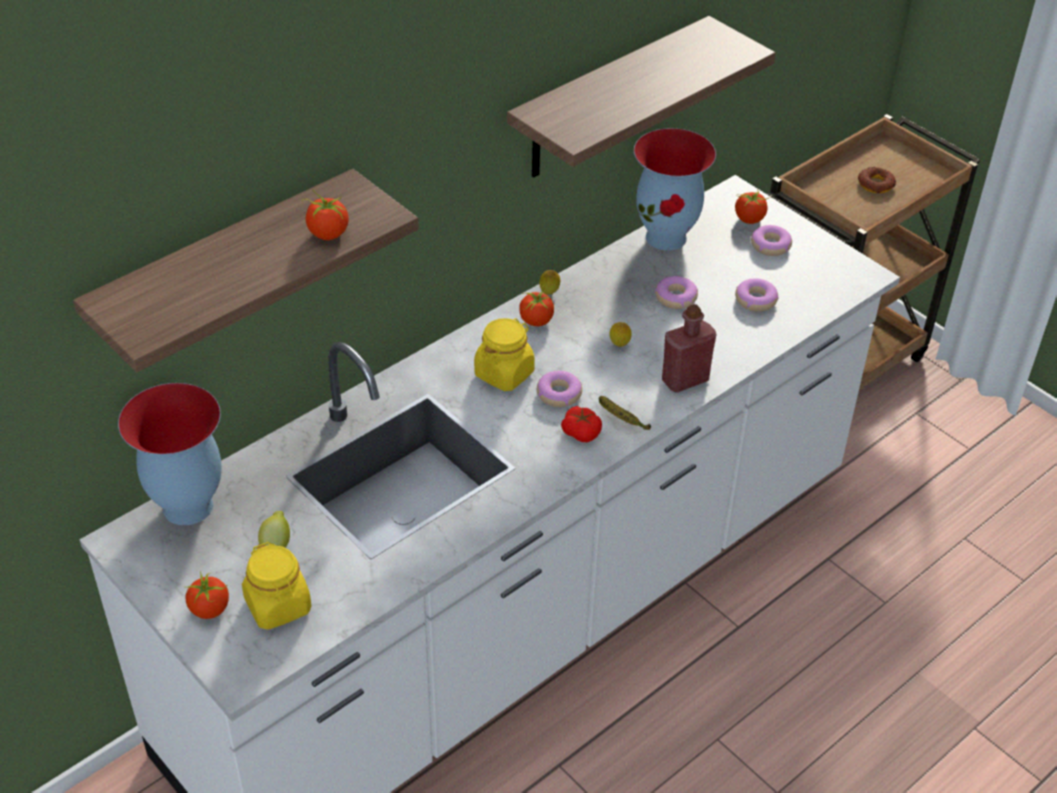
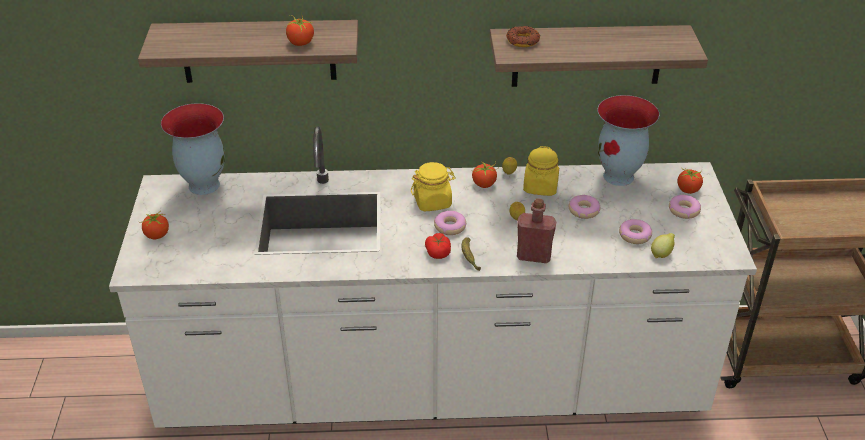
camera: 40 degrees right, 5 degrees down
yellow jar [242,542,312,630] -> yellow jar moved to [523,146,559,196]
lemon [258,511,290,548] -> lemon moved to [651,233,675,258]
donut [858,167,896,193] -> donut moved to [506,26,540,47]

